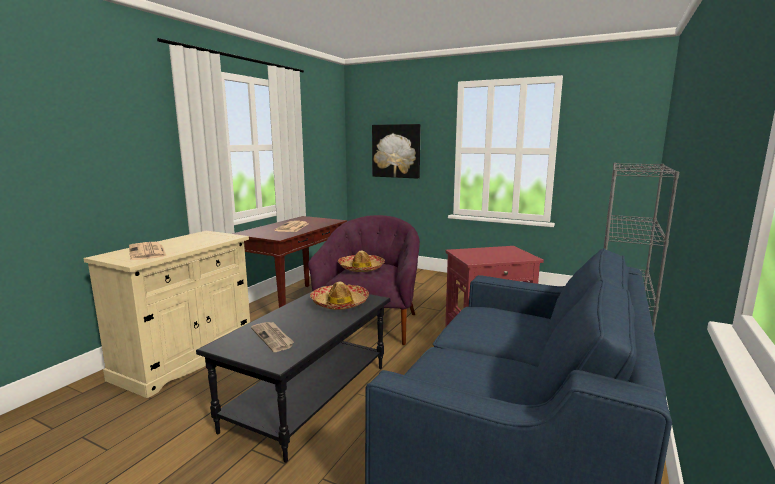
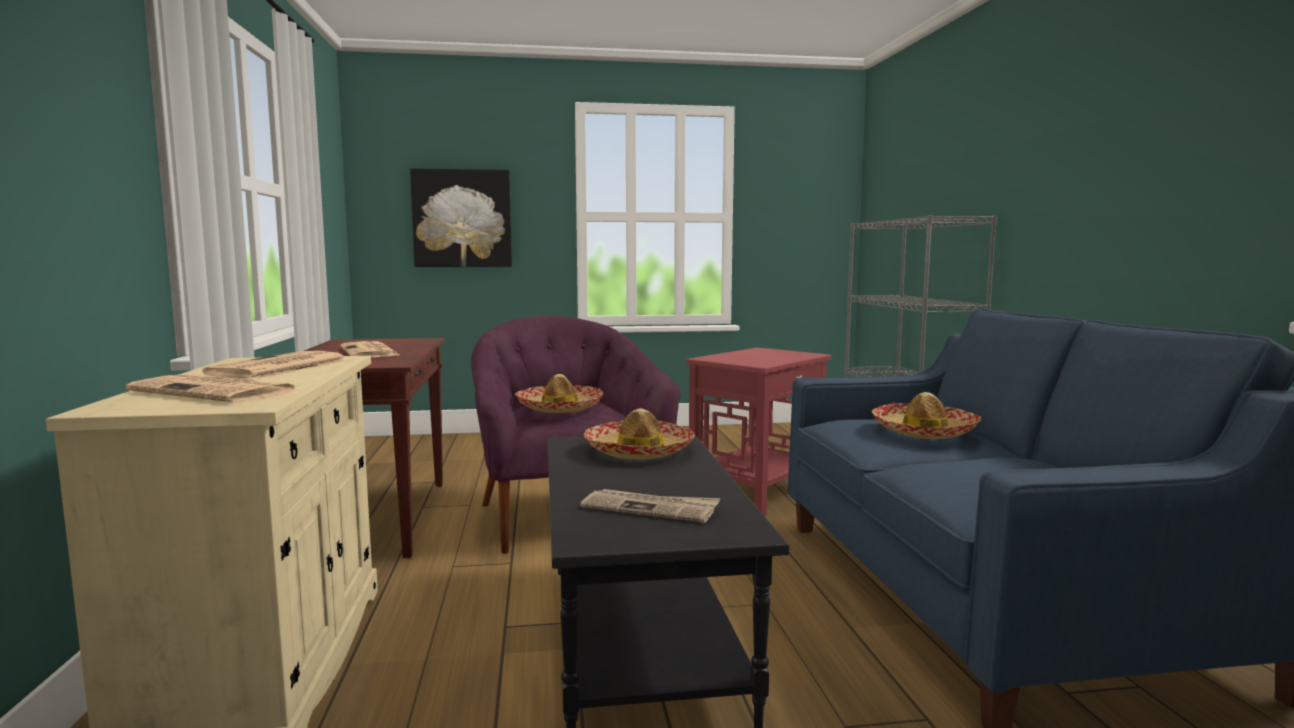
camera: 35 degrees left, 5 degrees down
none -> newspaper [202,351,348,379]
none -> hat [872,392,981,439]

